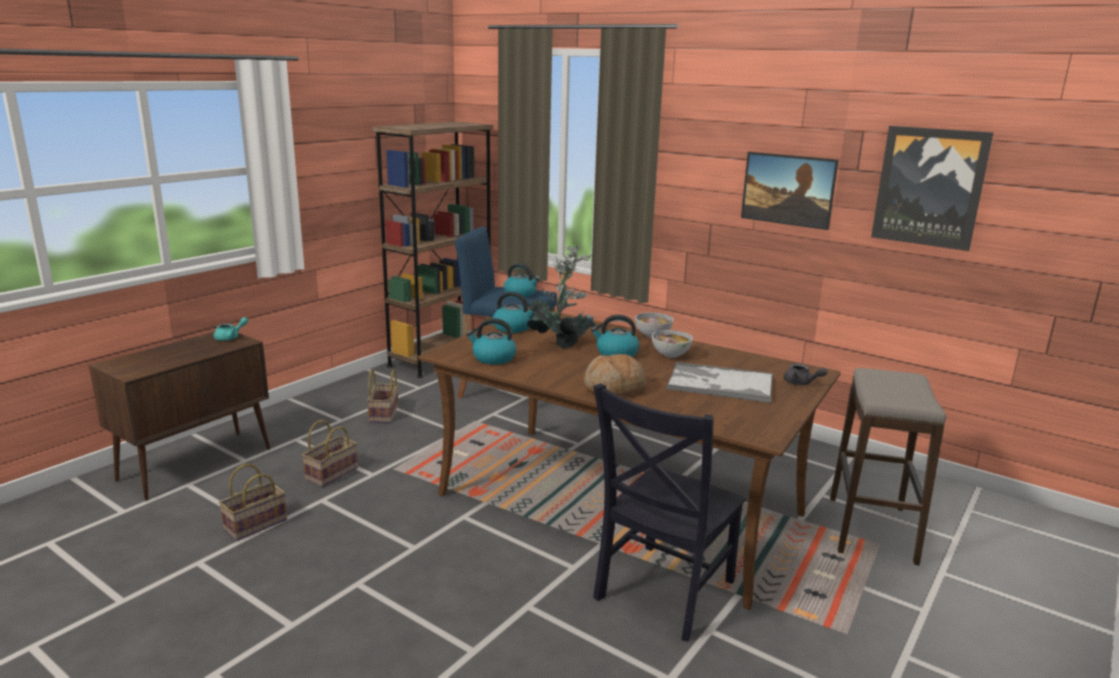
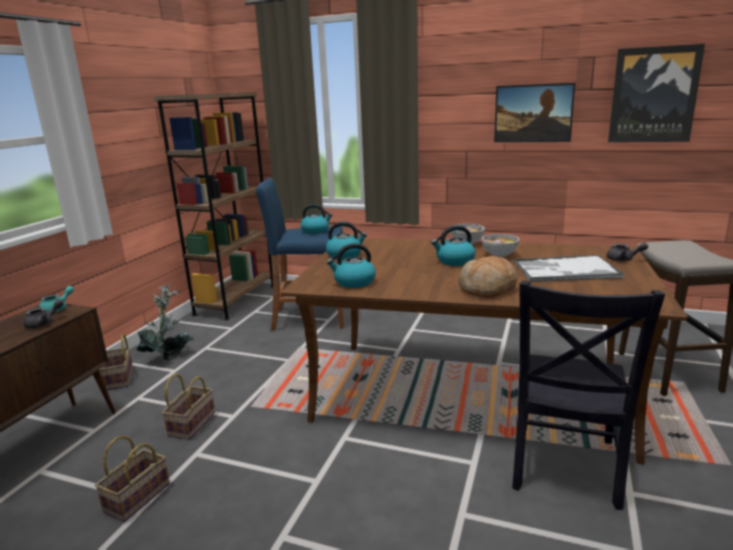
camera: 15 degrees left, 0 degrees up
basket [367,369,398,423] -> basket moved to [99,334,133,390]
potted plant [527,246,596,348] -> potted plant moved to [137,285,194,361]
none -> grey teapot [23,299,63,328]

